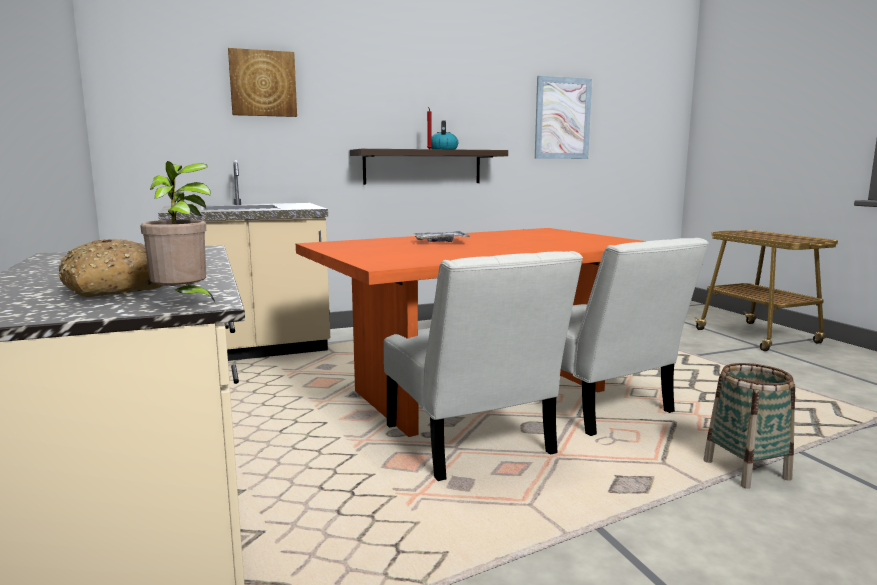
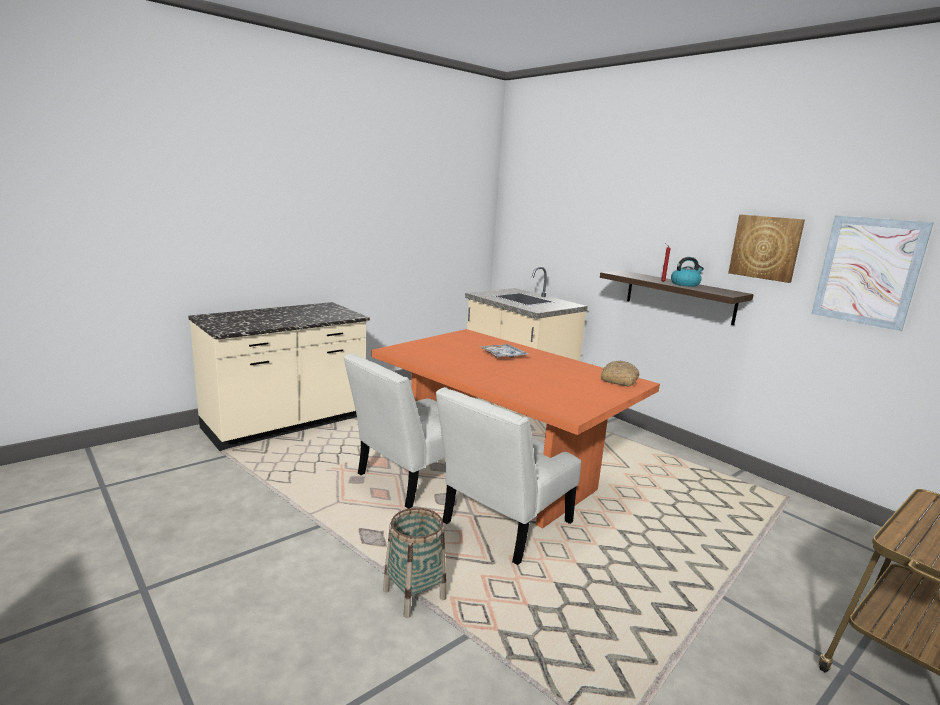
camera: 70 degrees right, 5 degrees up
bread [59,239,162,297] -> bread moved to [601,360,639,386]
potted plant [140,161,215,302] -> none
picture [228,48,297,117] -> picture moved to [728,214,805,283]

